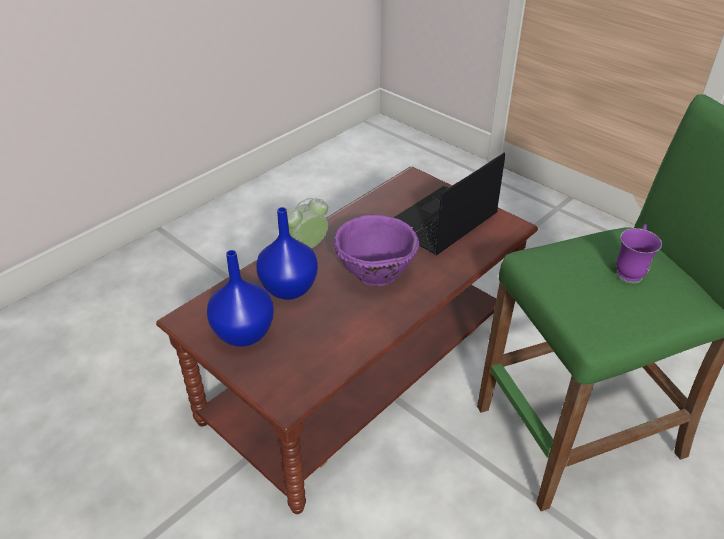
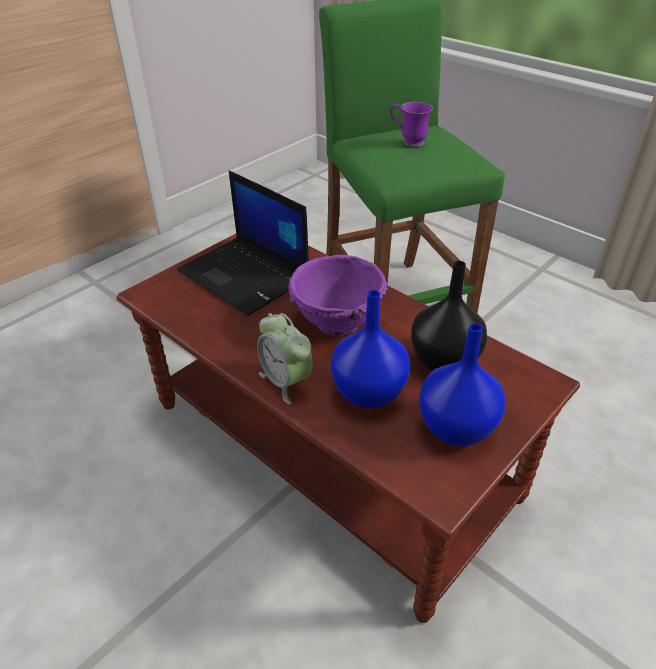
camera: 90 degrees left, 0 degrees up
none -> black vase [411,261,487,371]

